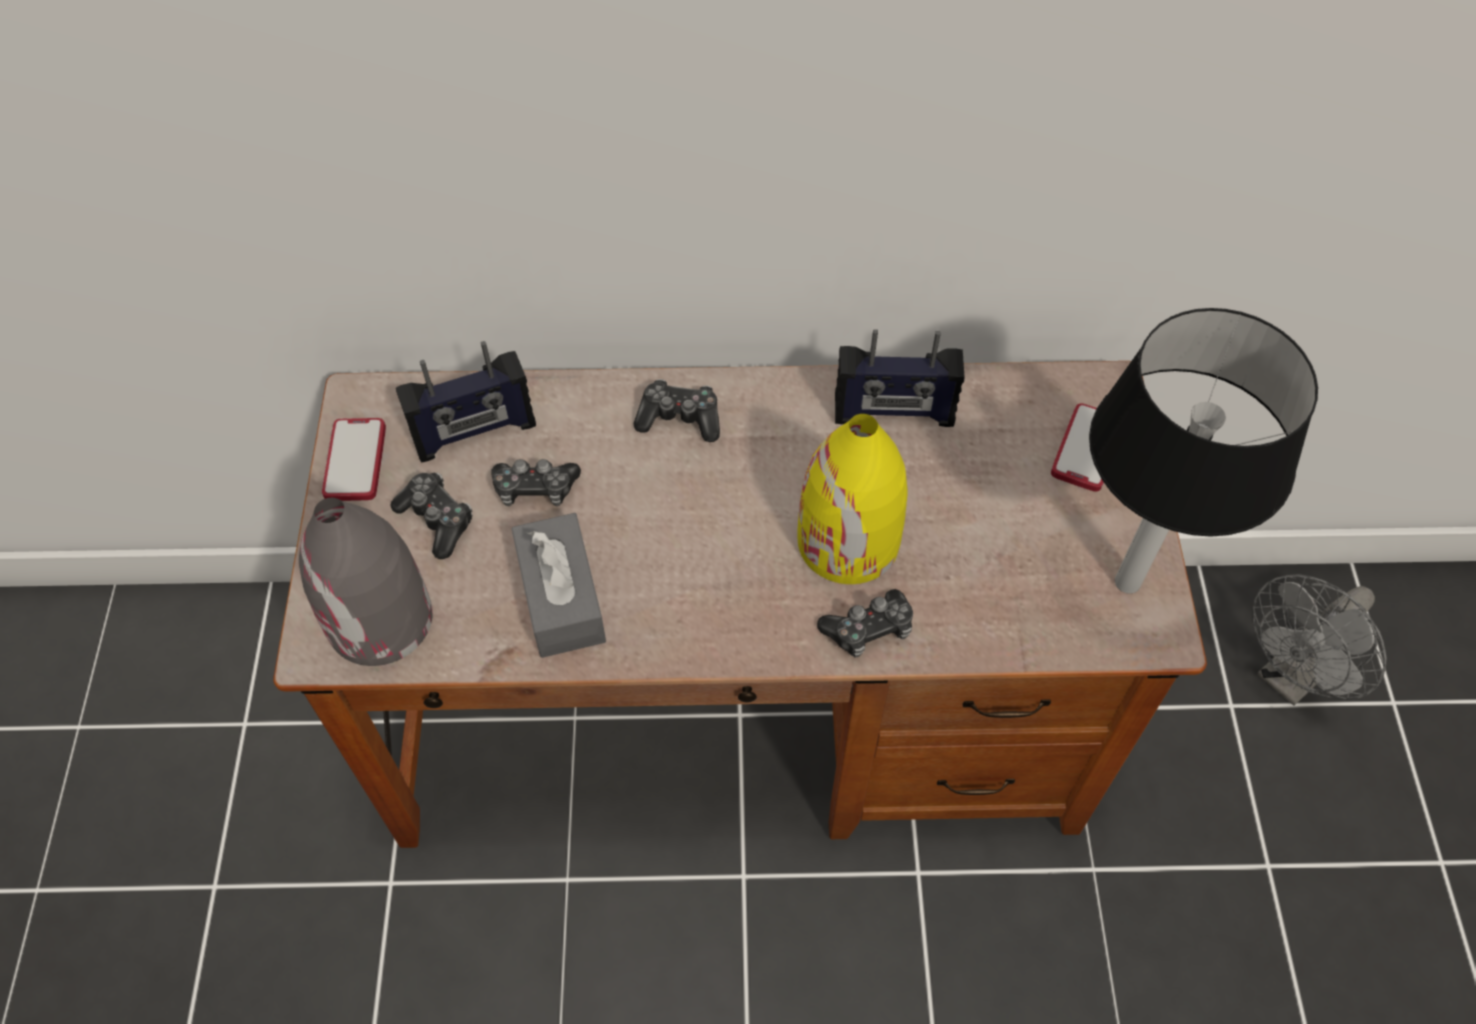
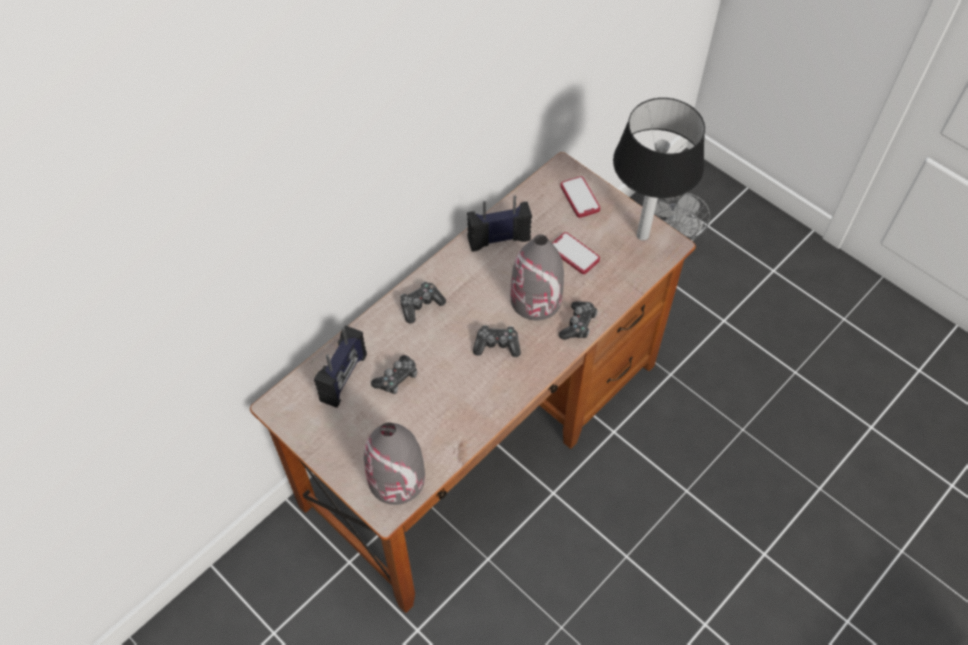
camera: 45 degrees left, 0 degrees up
phone [322,418,386,501] -> phone moved to [552,232,600,274]
game controller [390,472,473,559] -> game controller moved to [473,325,521,357]
grey tissue box [511,513,606,658] -> none
yellow vase [798,414,908,584] -> grey vase [510,234,564,320]
radio [835,329,965,427] -> radio turned 150 degrees counterclockwise [467,196,532,251]

